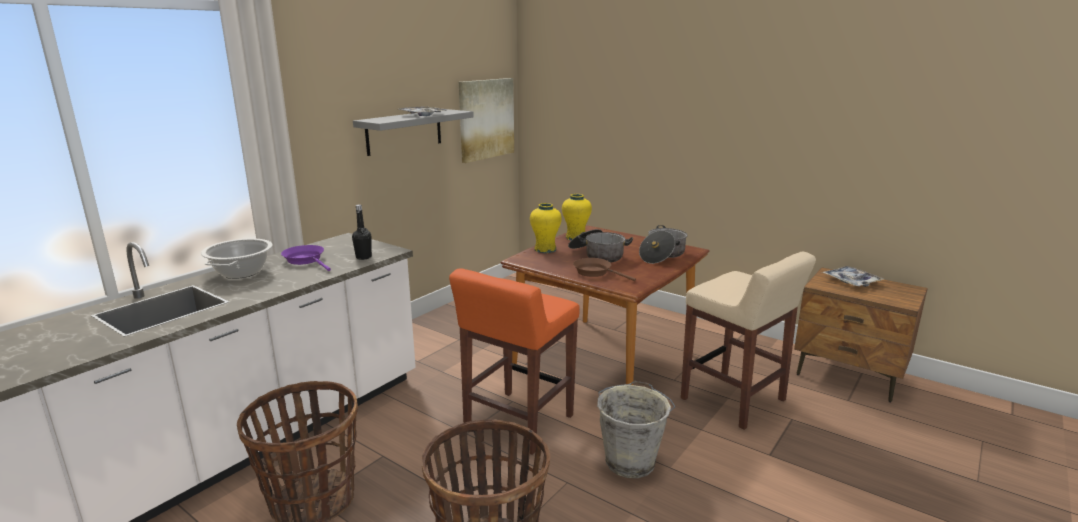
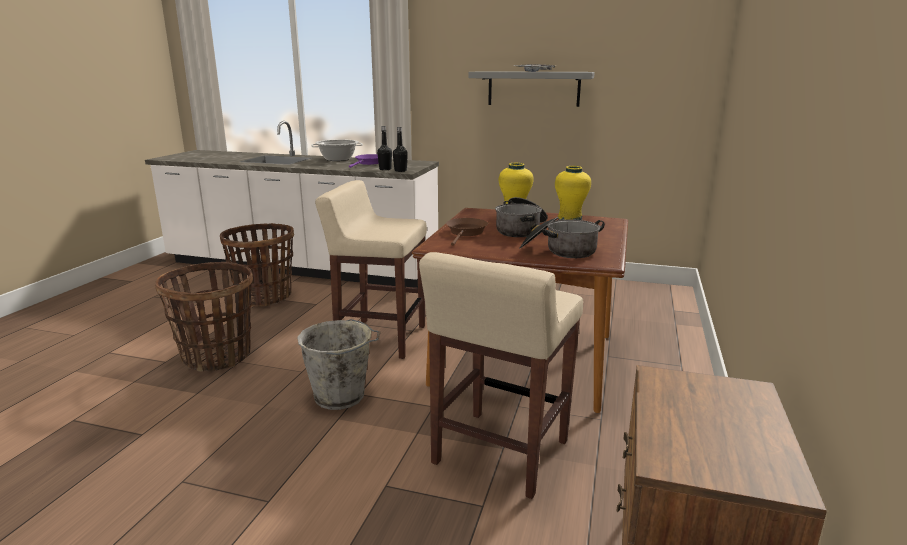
camera: 70 degrees right, 0 degrees up
orange stool [449,269,580,455] -> beige stool [315,180,427,359]
picture [459,78,514,163] -> none
tray [822,266,884,287] -> none
none -> black bottle [393,127,408,172]

